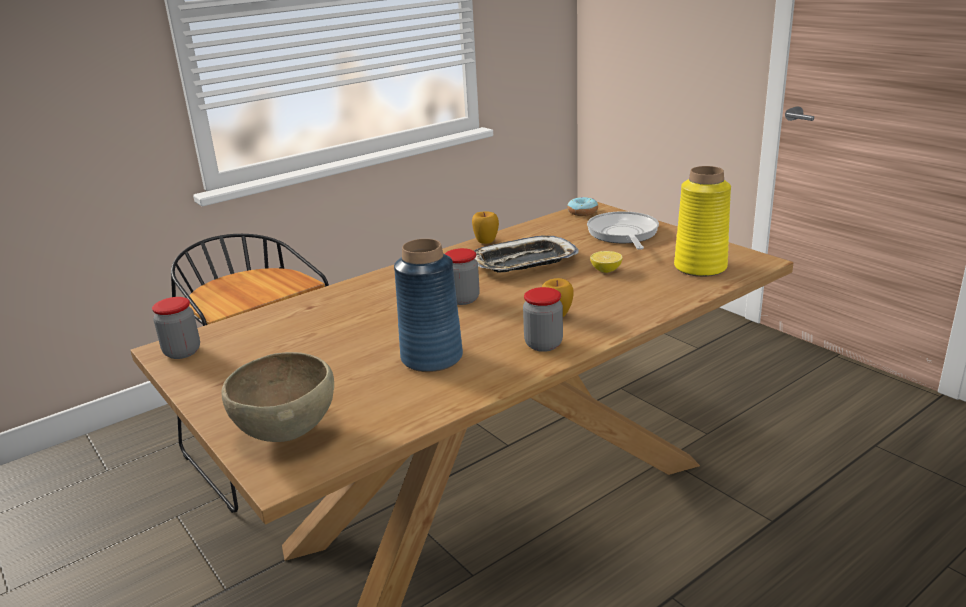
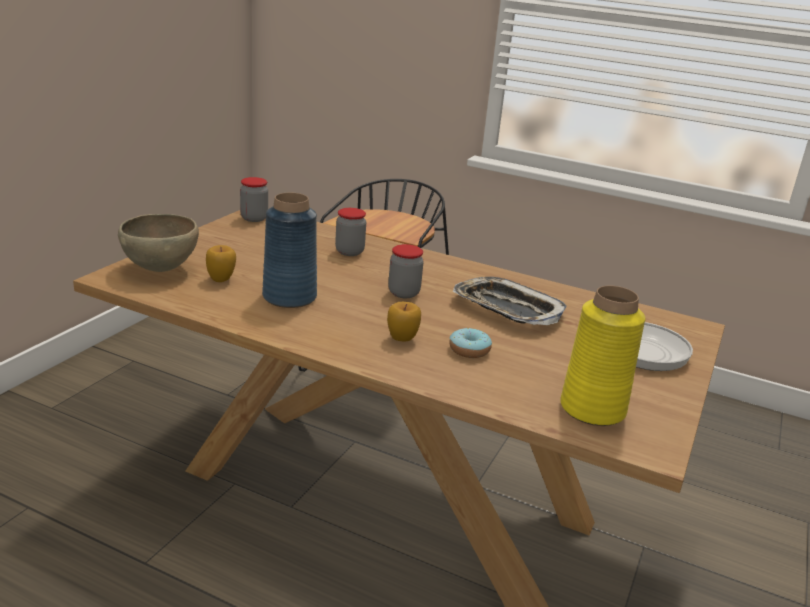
camera: 60 degrees right, 0 degrees up
apple [472,211,499,244] -> apple moved to [206,245,236,282]
jar [523,287,563,352] -> jar moved to [335,208,366,256]
donut [568,197,598,216] -> donut moved to [449,328,492,358]
lemon [590,251,623,273] -> none

